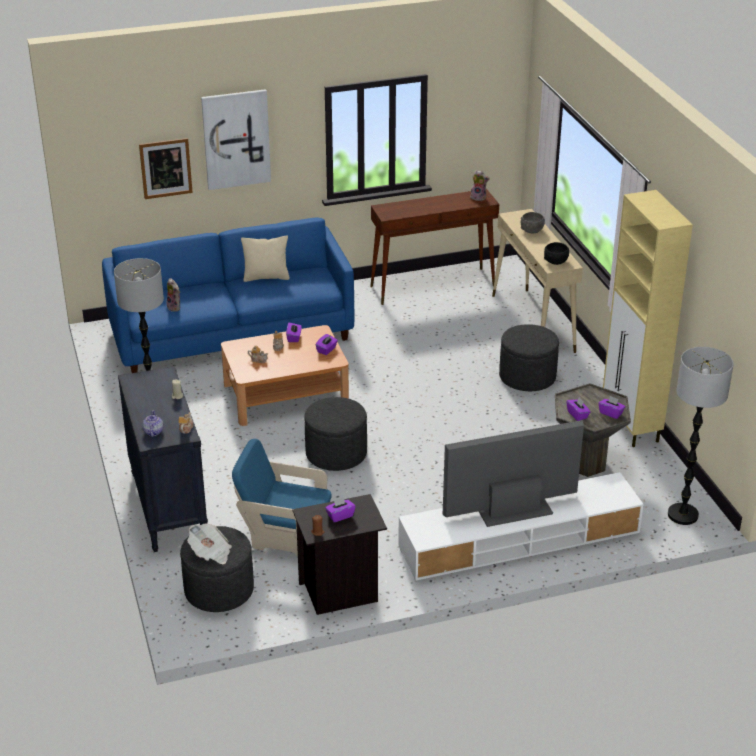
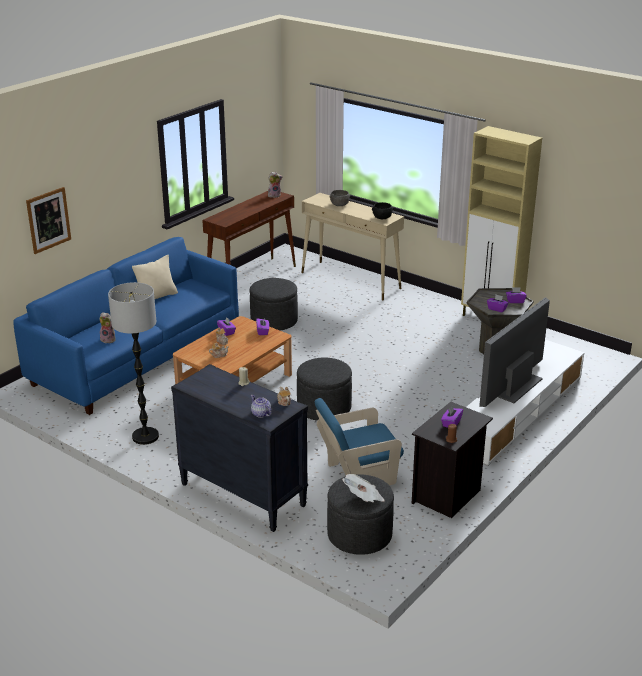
camera: 35 degrees left, 5 degrees down
picture [201,89,271,190] -> none
grey ottoman [499,324,559,391] -> grey ottoman moved to [250,278,298,331]
floor lamp [668,347,734,525] -> none

